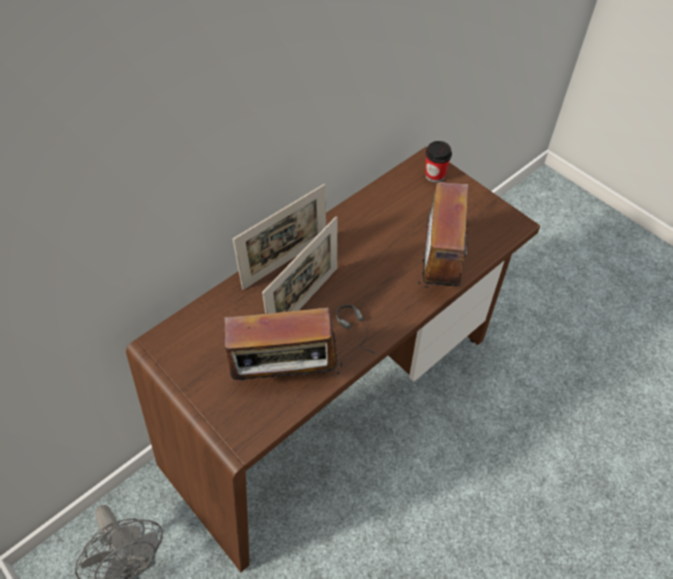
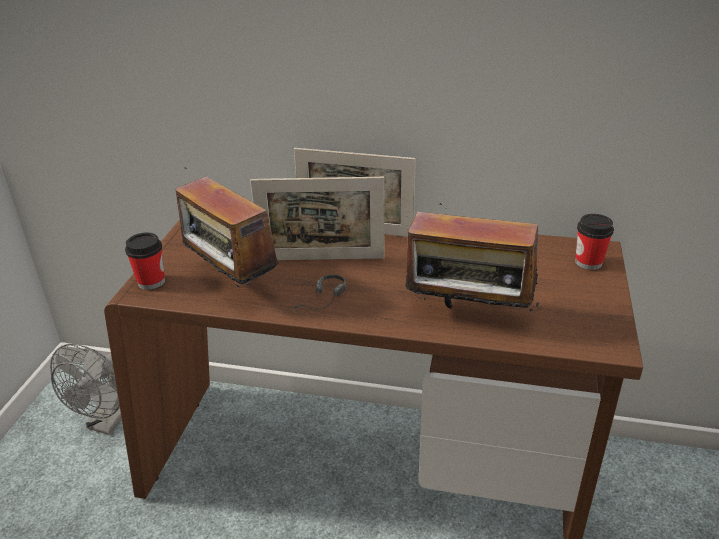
camera: 55 degrees right, 20 degrees down
radio [418,179,478,288] -> radio turned 135 degrees counterclockwise [405,203,539,317]
none -> cup [125,233,165,290]

